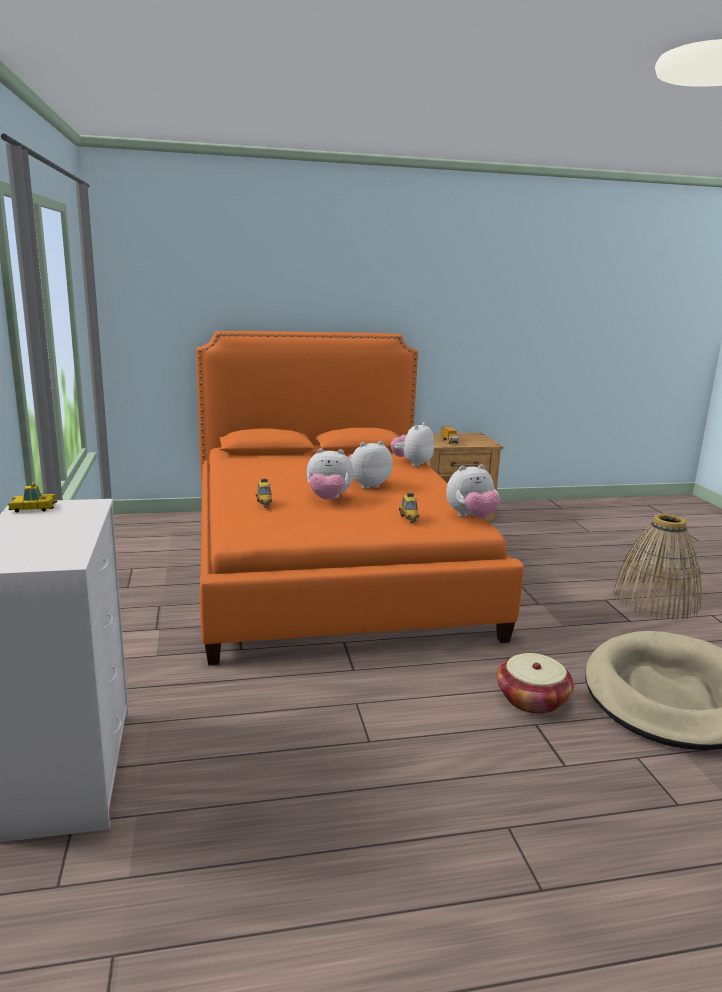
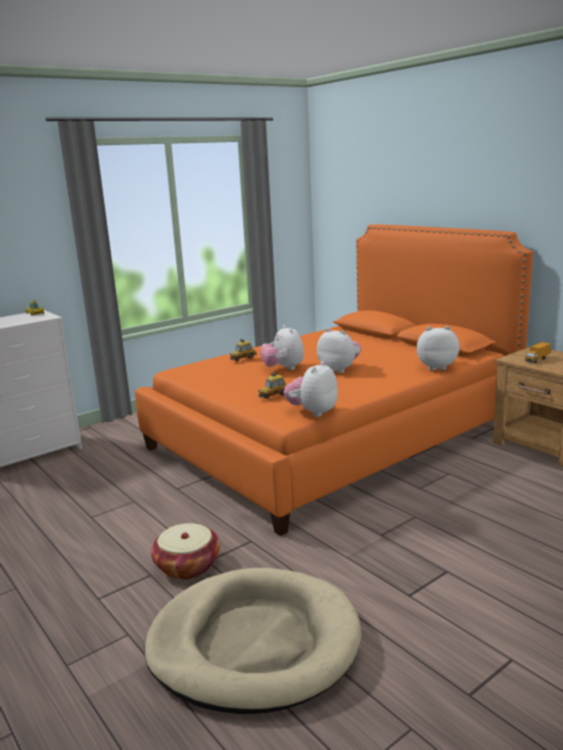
camera: 65 degrees right, 0 degrees up
plush toy [446,464,500,518] -> plush toy turned 75 degrees clockwise [284,361,338,417]
basket [614,514,702,620] -> none

